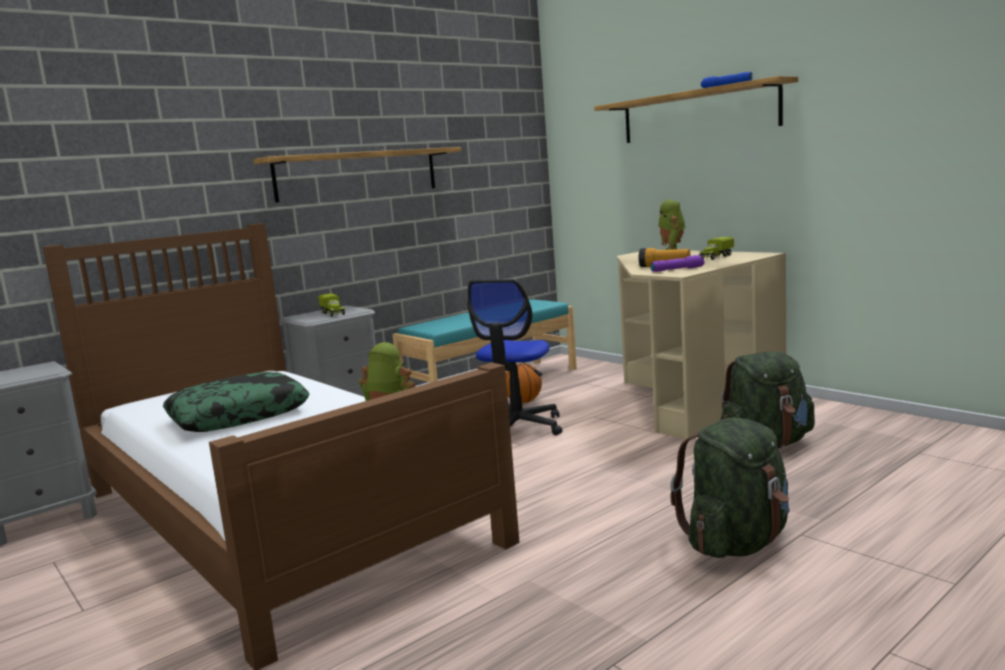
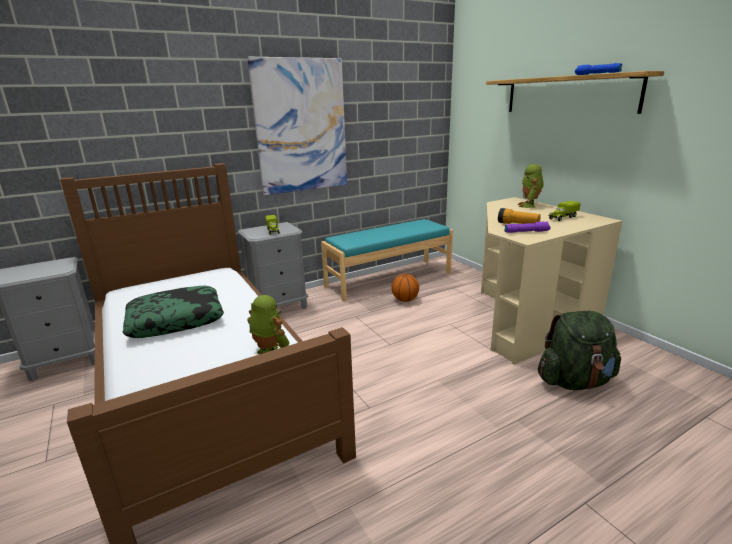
camera: 10 degrees right, 10 degrees up
shelf [254,147,461,203] -> picture [247,57,347,195]
office chair [468,279,562,436] -> none
green backpack [670,417,789,558] -> none

